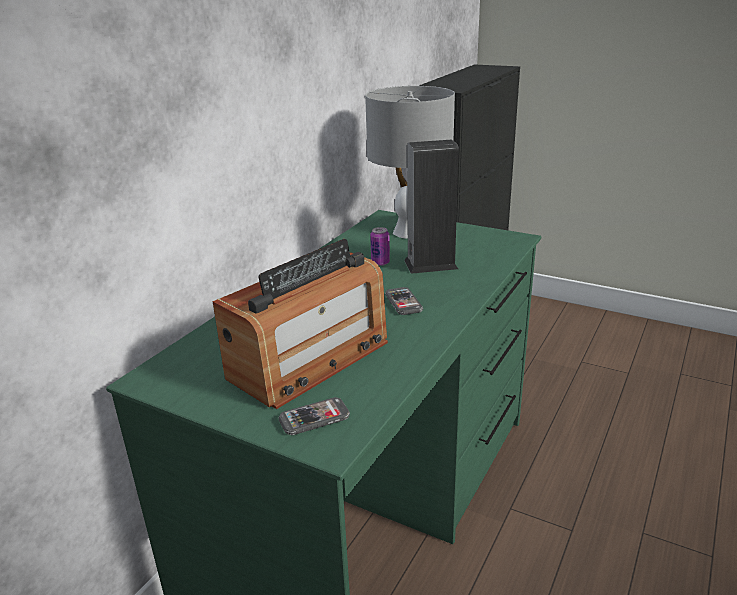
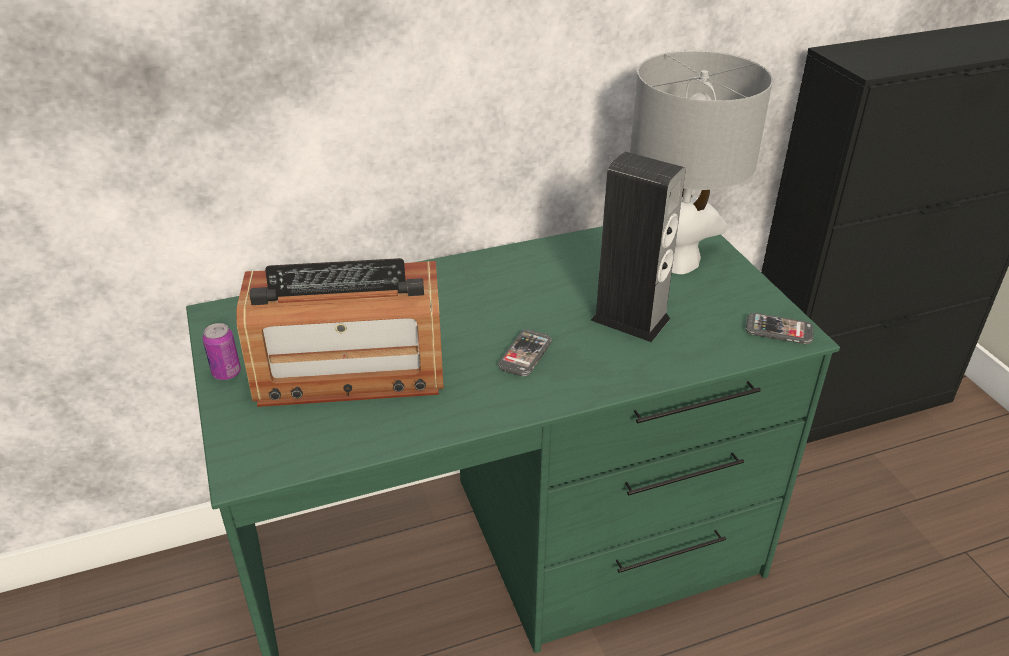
camera: 40 degrees right, 10 degrees up
phone [279,397,350,435] -> phone moved to [746,313,814,344]
can [370,227,390,266] -> can moved to [203,323,241,380]

